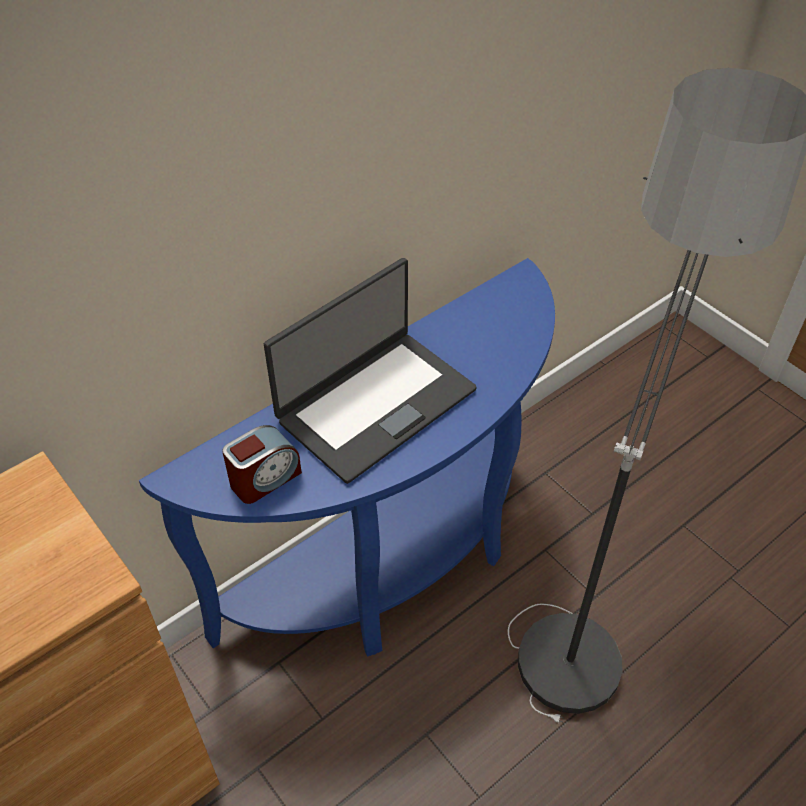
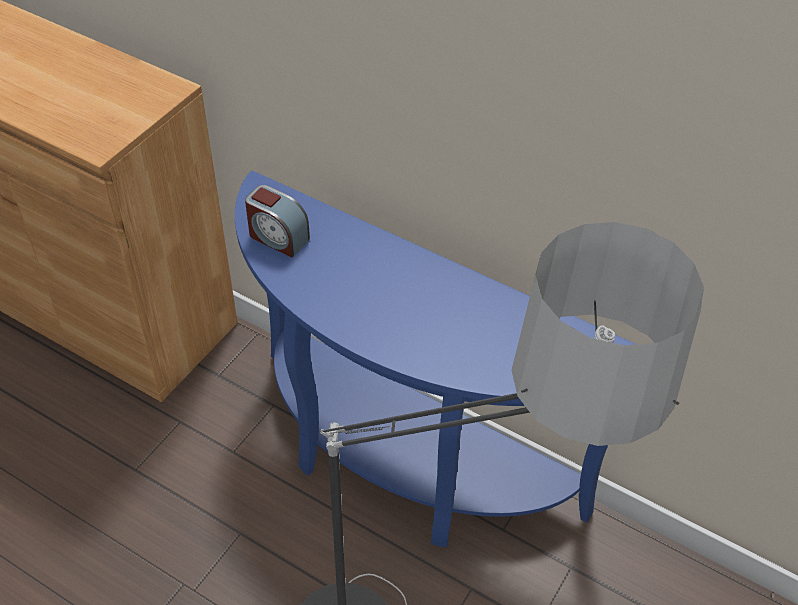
camera: 70 degrees right, 0 degrees up
laptop [264,258,477,484] -> none

